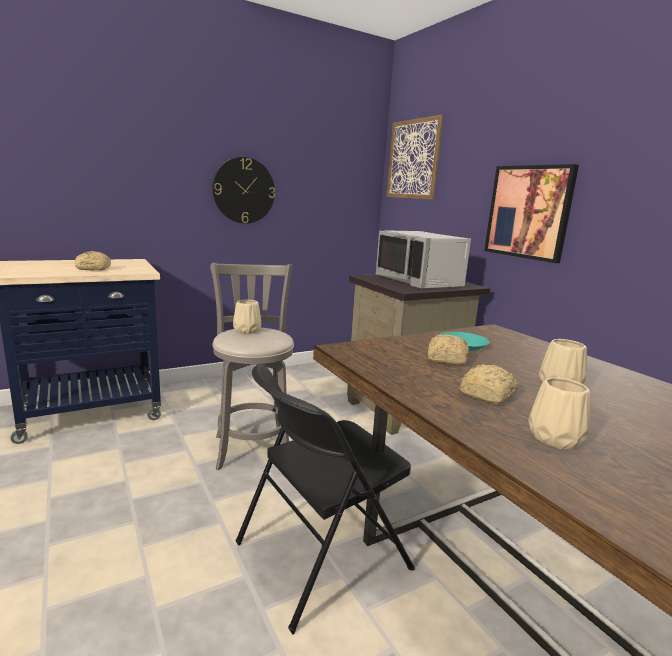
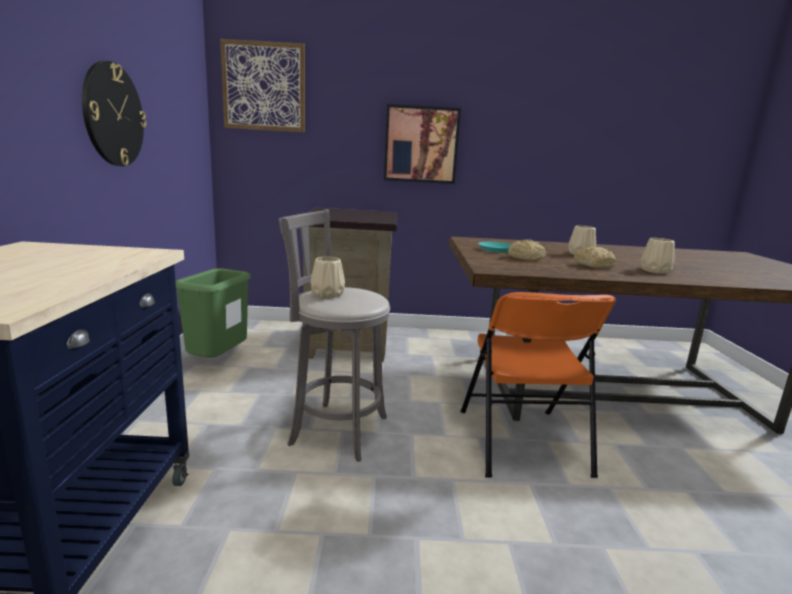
camera: 60 degrees left, 0 degrees up
bread [75,251,111,271] -> none
black chair [236,364,415,634] -> orange chair [460,292,616,478]
grey microwave [376,230,471,288] -> none
none -> green trash can [176,268,251,358]

